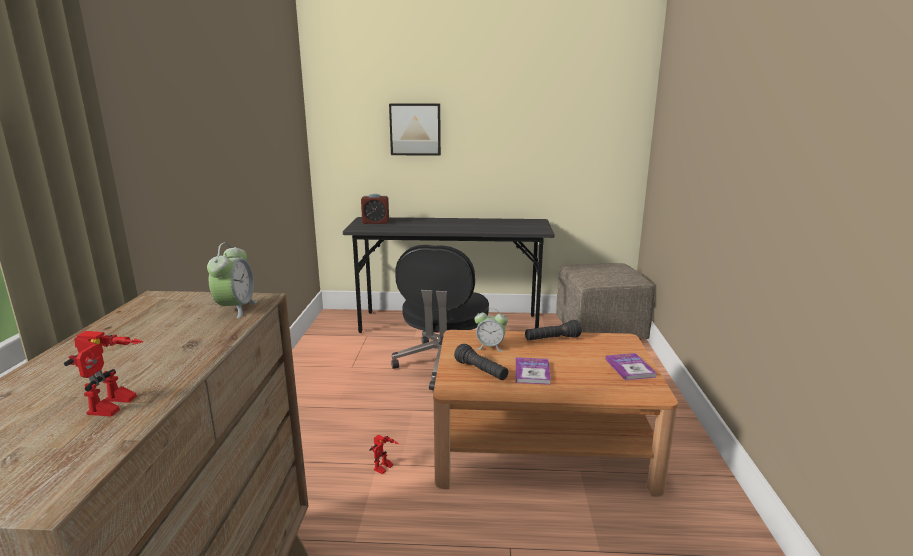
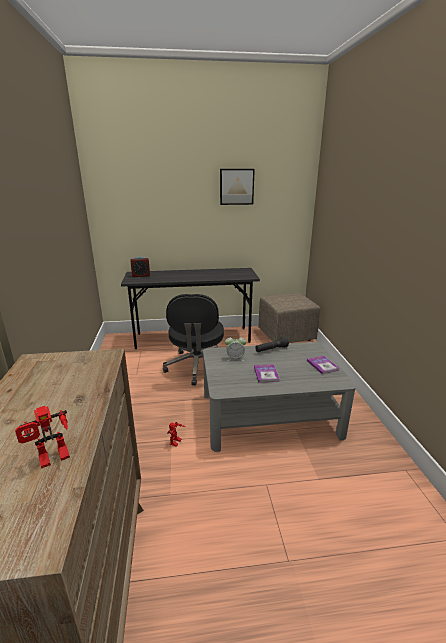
camera: 10 degrees left, 5 degrees up
toy robot [64,331,143,417] -> toy robot turned 60 degrees clockwise [15,406,70,469]
alarm clock [207,242,258,318] -> none
picture [389,104,441,156] -> picture moved to [220,169,255,205]
brown coffee table [433,330,678,497] -> grey coffee table [203,342,356,452]
black flashlight [454,344,508,380] -> none

